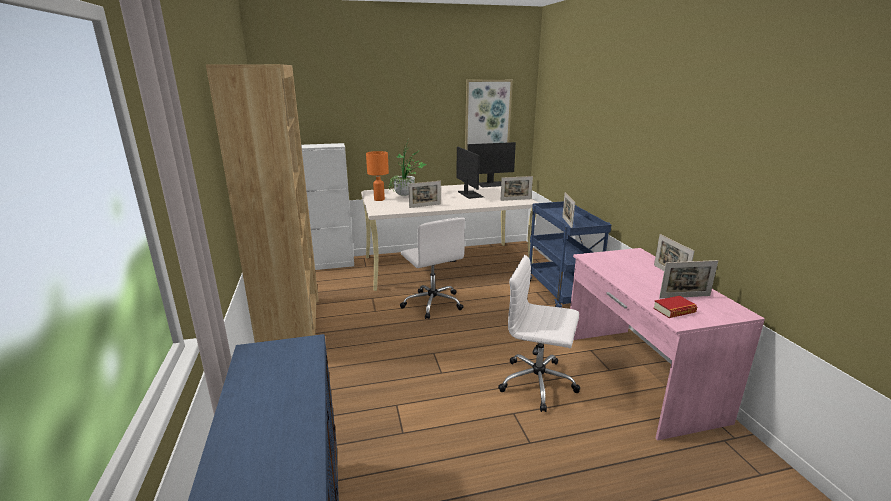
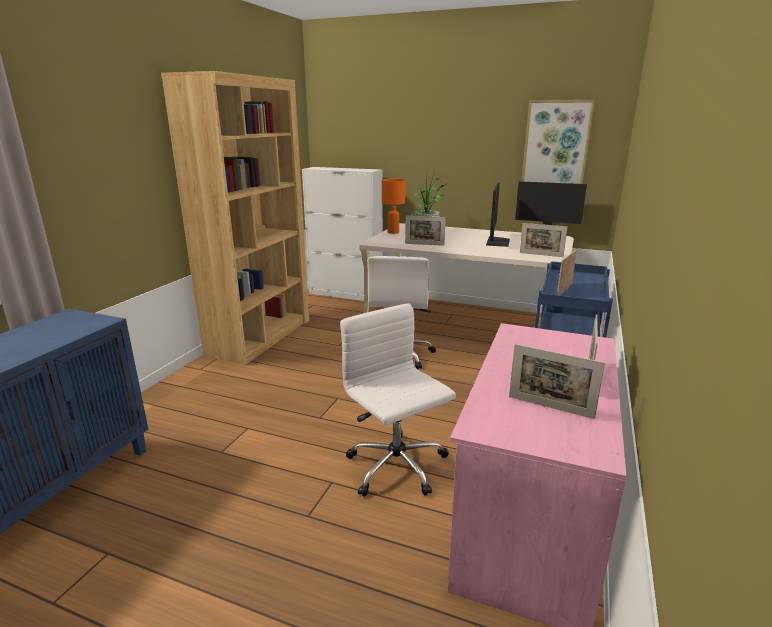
camera: 35 degrees right, 0 degrees up
book [653,296,697,318] -> none

